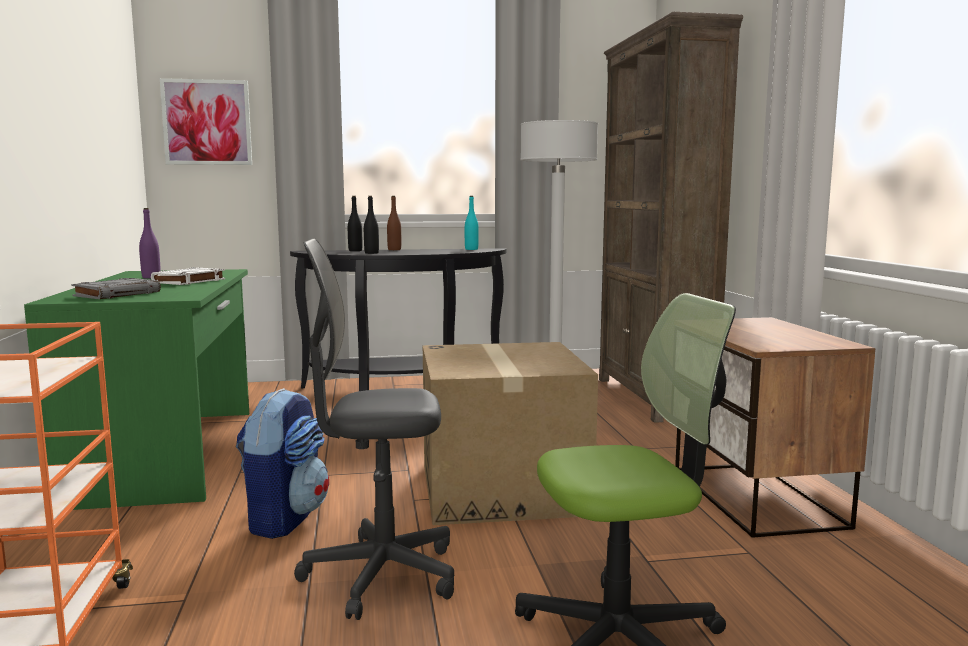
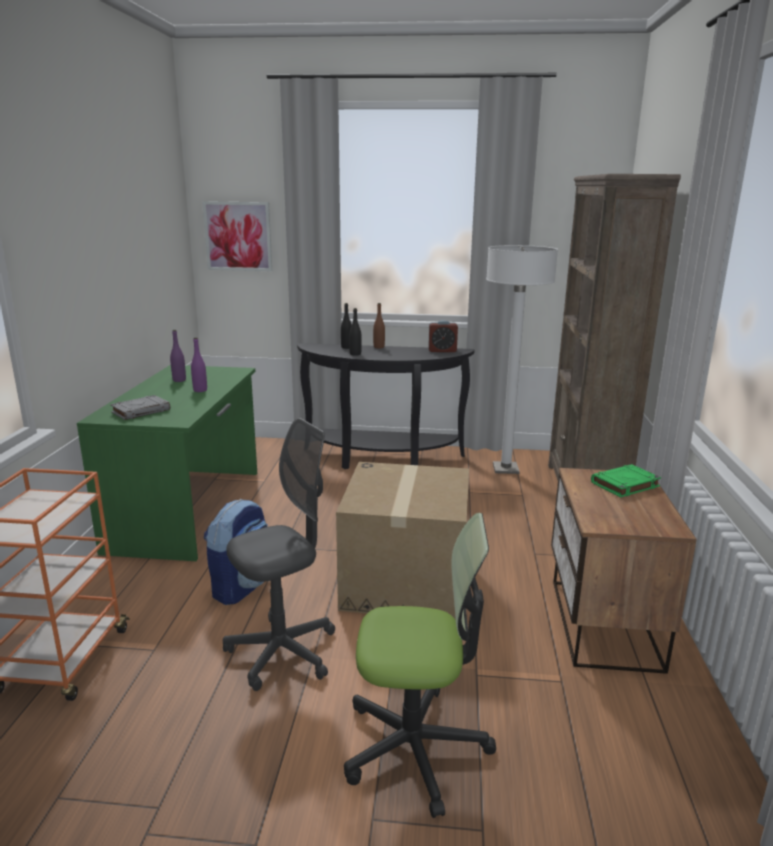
camera: 15 degrees right, 10 degrees up
white book [151,267,225,285] -> purple bottle [191,337,207,392]
grey office chair [294,238,454,620] -> grey office chair turned 135 degrees clockwise [223,418,335,691]
turquoise bottle [465,196,479,250] -> alarm clock [428,320,458,352]
none -> green book [591,464,661,498]

